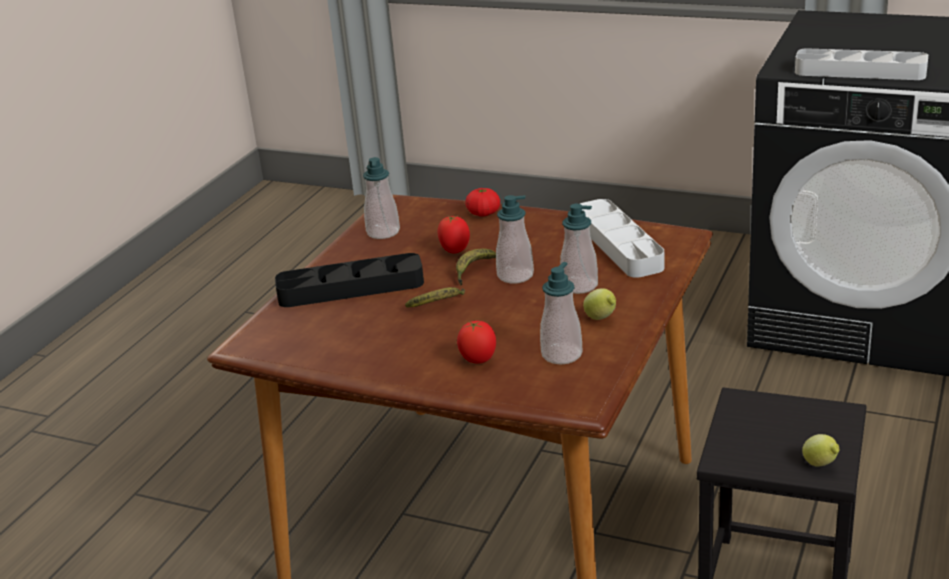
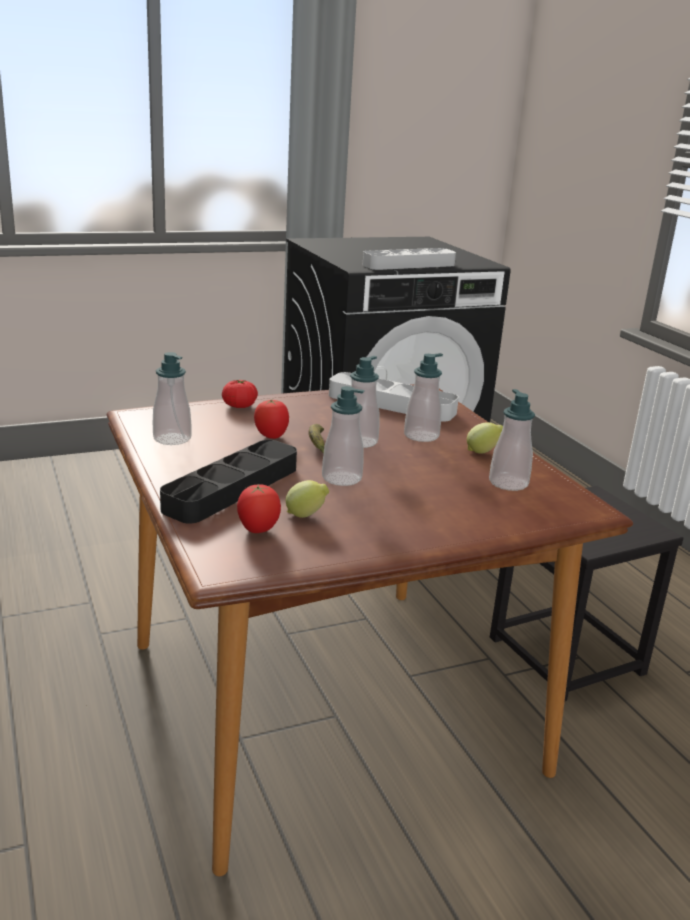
camera: 50 degrees left, 5 degrees down
banana [405,287,465,307] -> soap dispenser [322,386,365,486]
tomato [457,321,496,364] -> tomato moved to [237,484,281,533]
lemon [802,434,840,467] -> lemon moved to [286,480,329,518]

